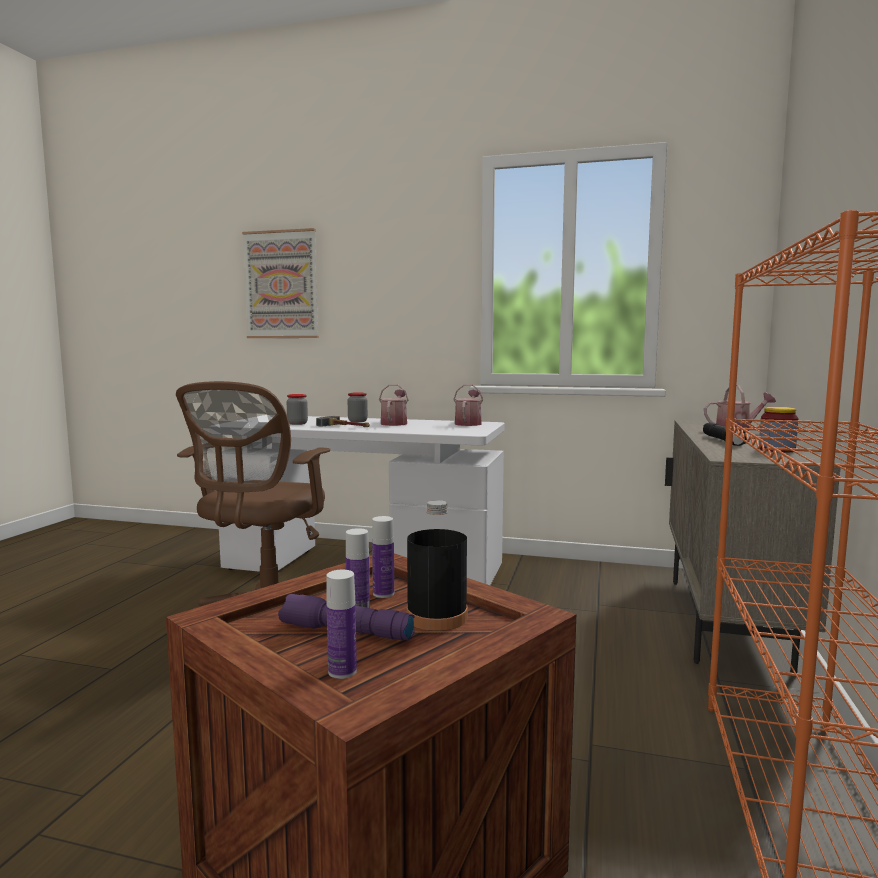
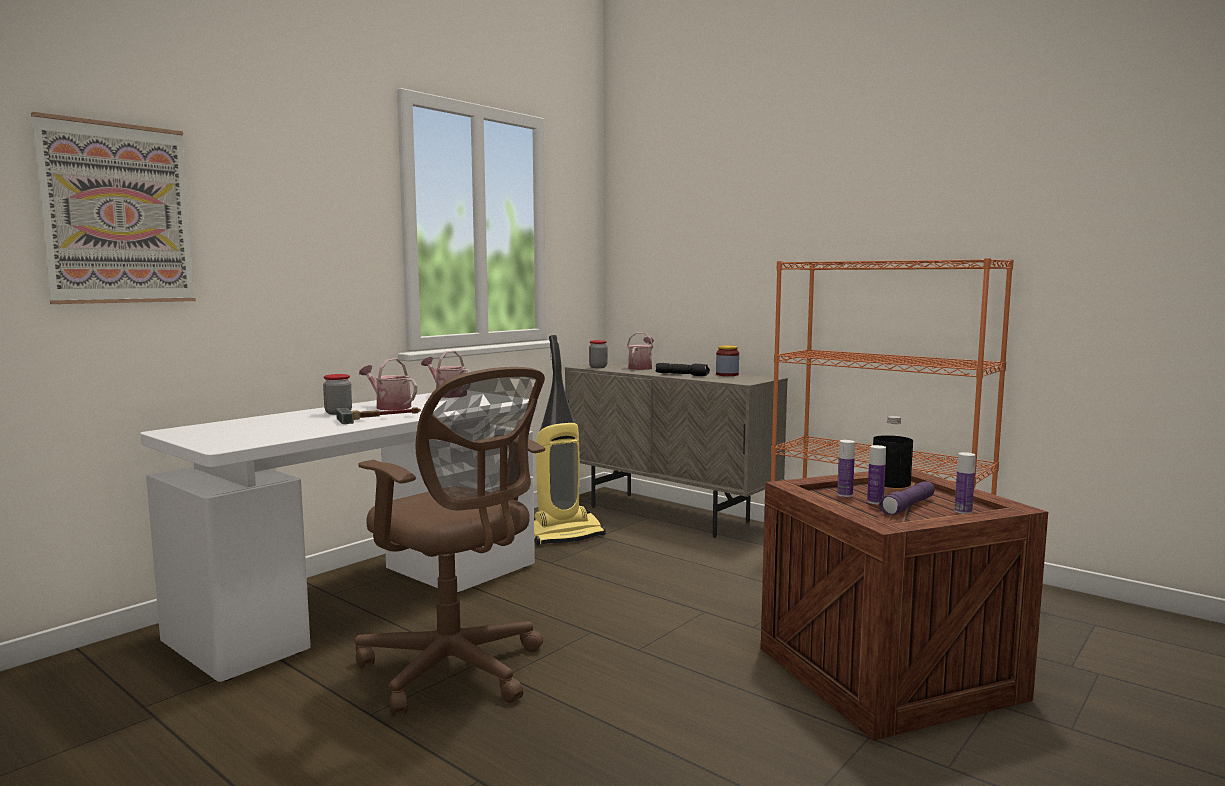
camera: 65 degrees left, 0 degrees up
jar [287,394,308,425] -> jar moved to [589,340,607,368]
none -> vacuum cleaner [534,335,606,545]

